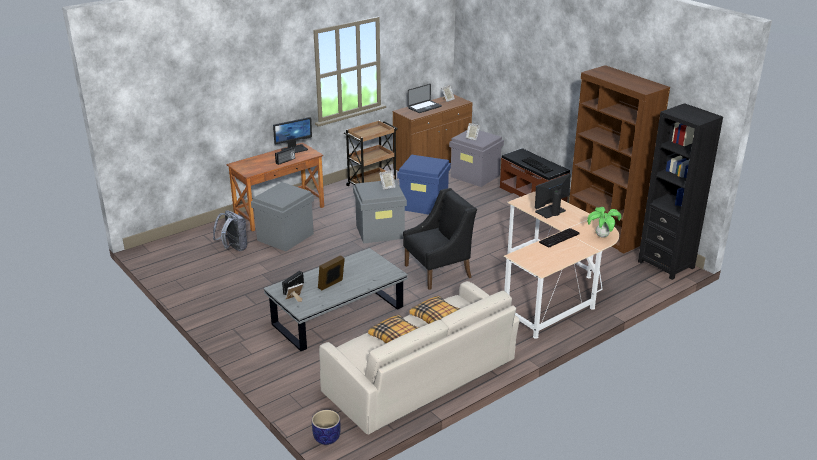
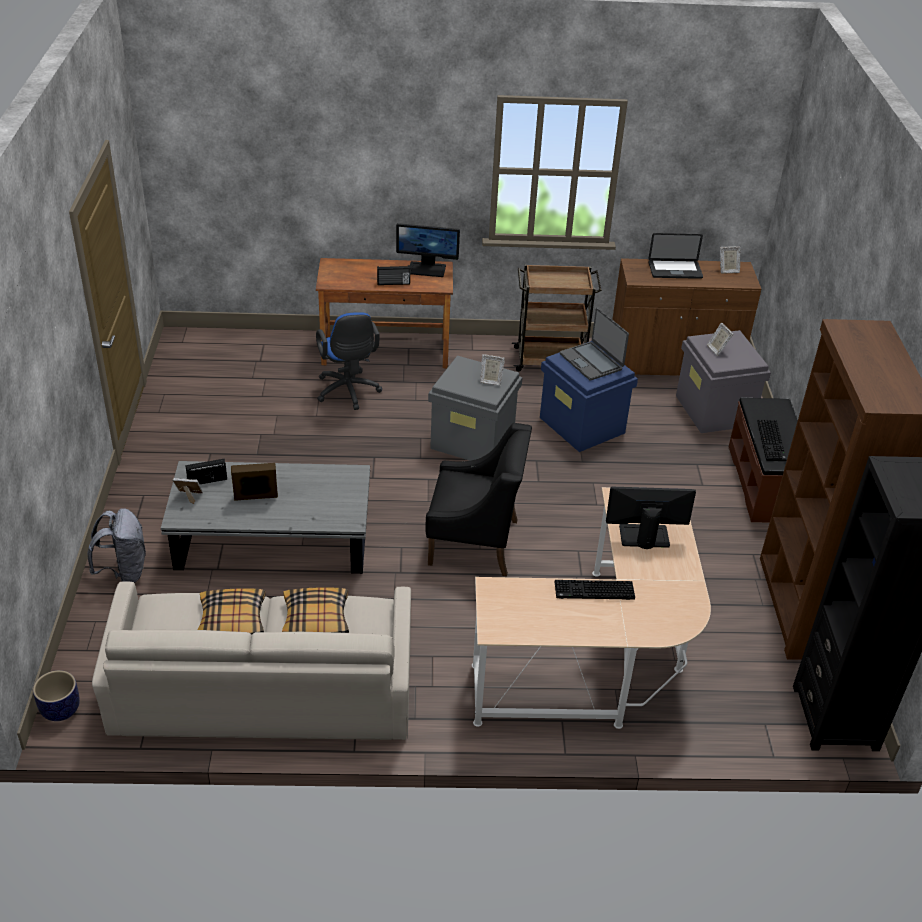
camera: 35 degrees right, 10 degrees up
grey backpack [213,210,247,251] -> grey backpack moved to [88,508,146,583]
grey storage box [251,182,314,251] -> blue office chair [316,312,382,410]
potted plant [587,207,622,237] -> none
none -> laptop [560,308,629,381]

